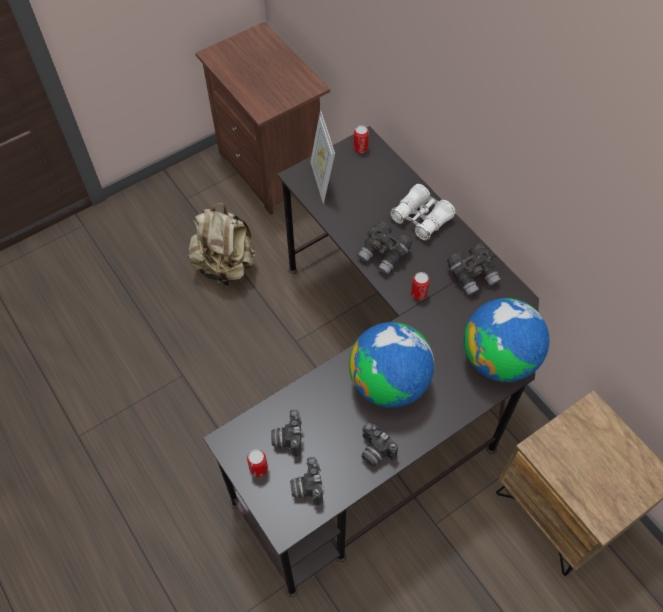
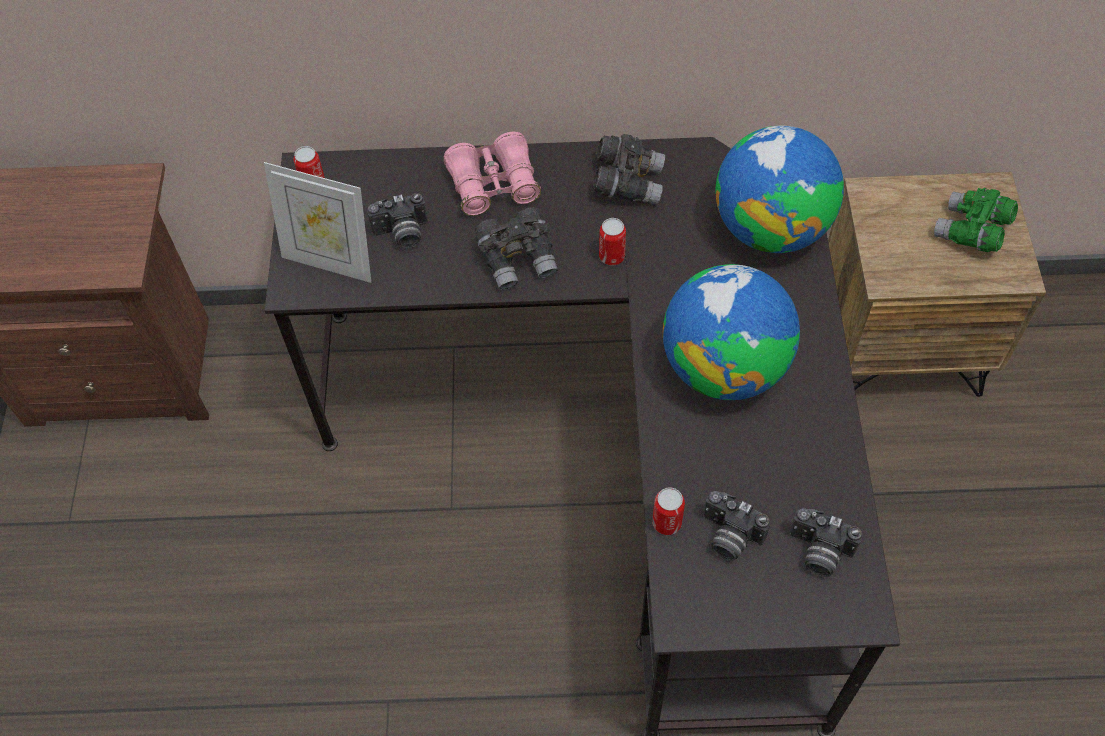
camera: 55 degrees left, 0 degrees up
beige backpack [188,203,255,287] -> none
can [247,449,268,477] -> can moved to [652,487,685,535]
camera [361,423,398,467] -> camera moved to [367,193,428,249]
white binoculars [390,184,456,241] -> pink binoculars [444,132,541,216]
none -> green binoculars [934,188,1018,252]

